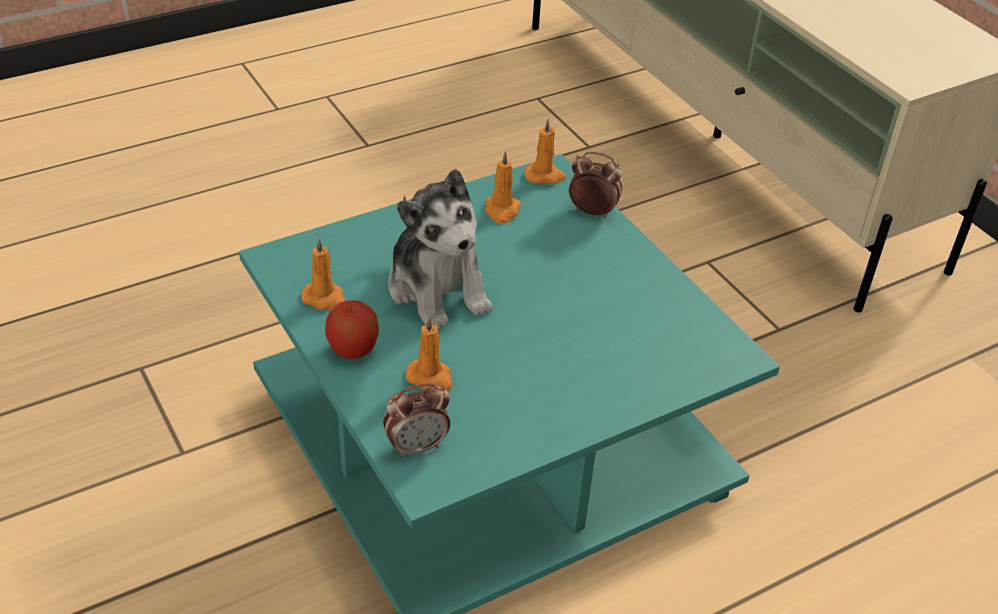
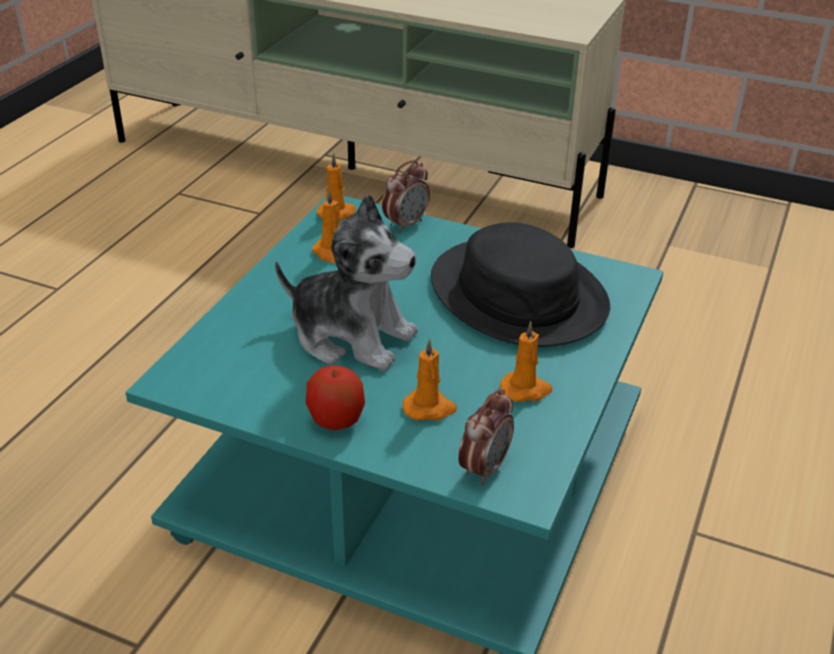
camera: 35 degrees left, 5 degrees down
orange candle [301,237,345,310] -> orange candle moved to [500,321,552,402]
alarm clock [569,152,622,219] -> alarm clock turned 150 degrees clockwise [382,160,430,233]
none -> black hat [431,222,610,347]

